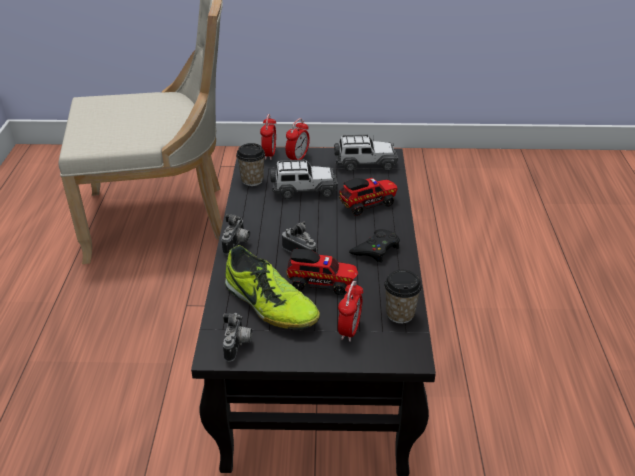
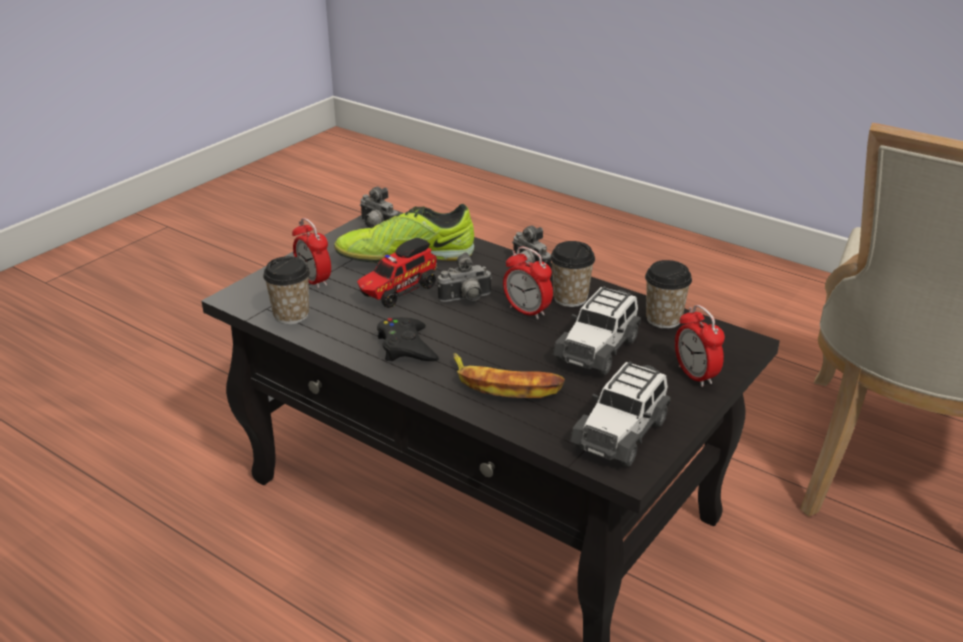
camera: 125 degrees right, 5 degrees down
alarm clock [260,114,276,160] -> alarm clock moved to [503,247,553,320]
toy truck [339,178,398,216] -> banana [454,353,565,398]
none -> cup [550,241,595,307]

